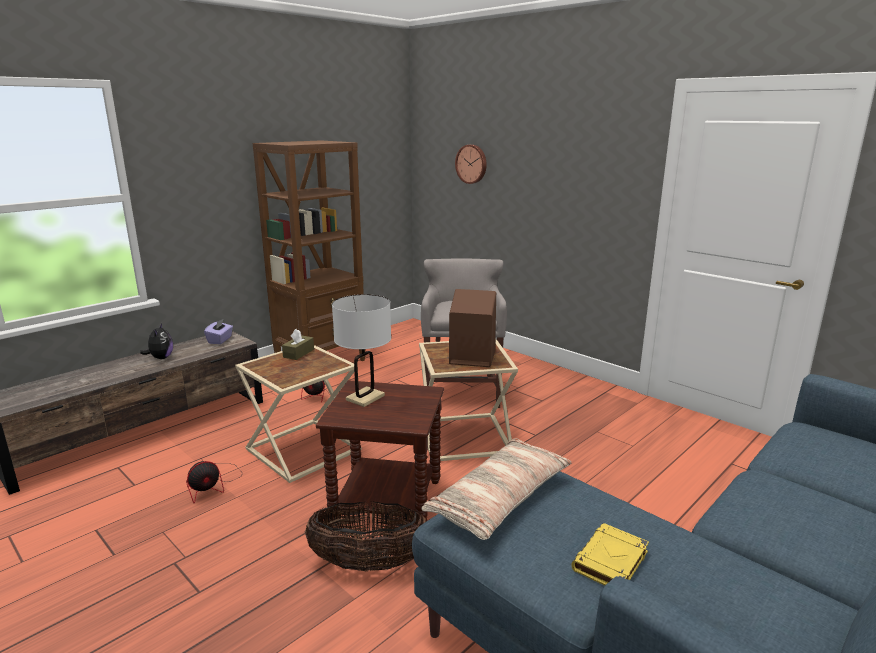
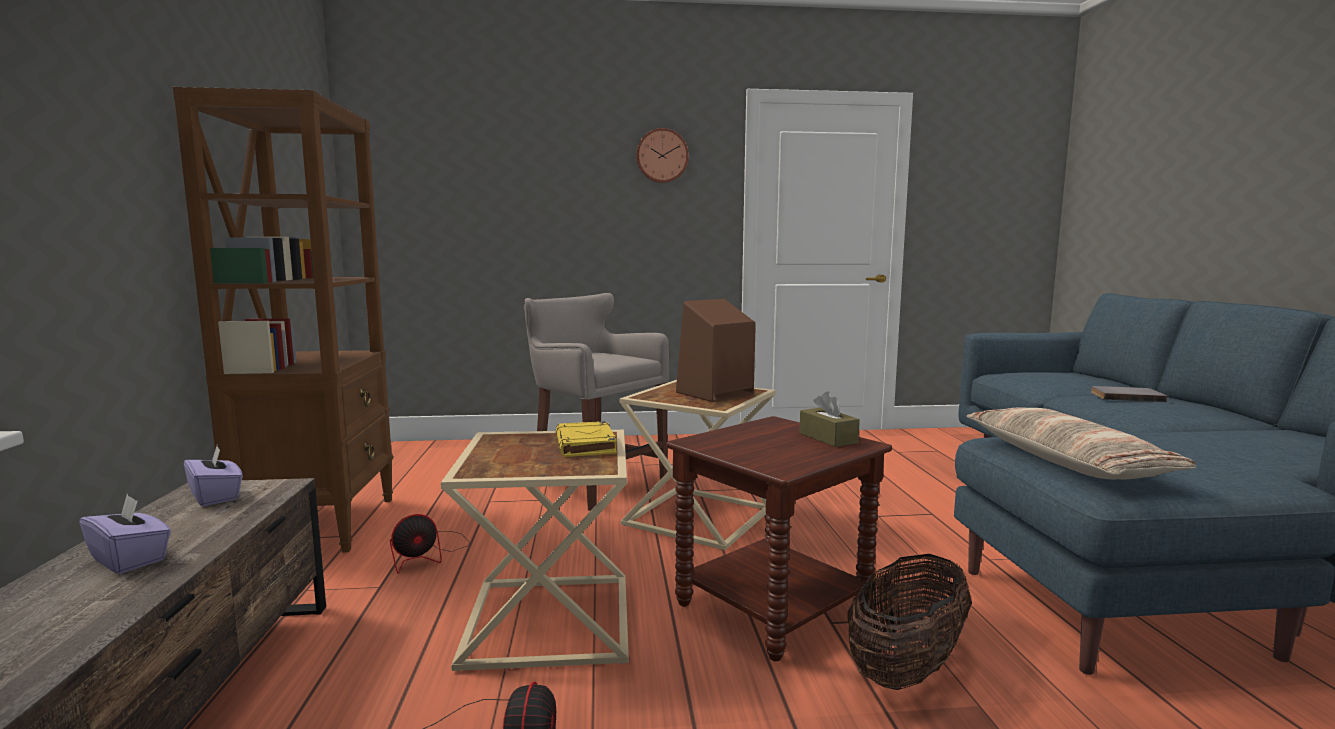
camera: 50 degrees left, 10 degrees down
plush toy [140,323,173,359] -> purple tissue box [79,494,171,574]
brown tissue box [282,329,314,360] -> brown tissue box moved to [799,391,860,447]
white table lamp [332,294,391,407] -> none
wall clock [455,144,487,184] -> wall clock moved to [636,128,689,183]
yellow book [571,523,649,586] -> yellow book moved to [556,421,617,457]
none -> grey book [1090,386,1167,402]

